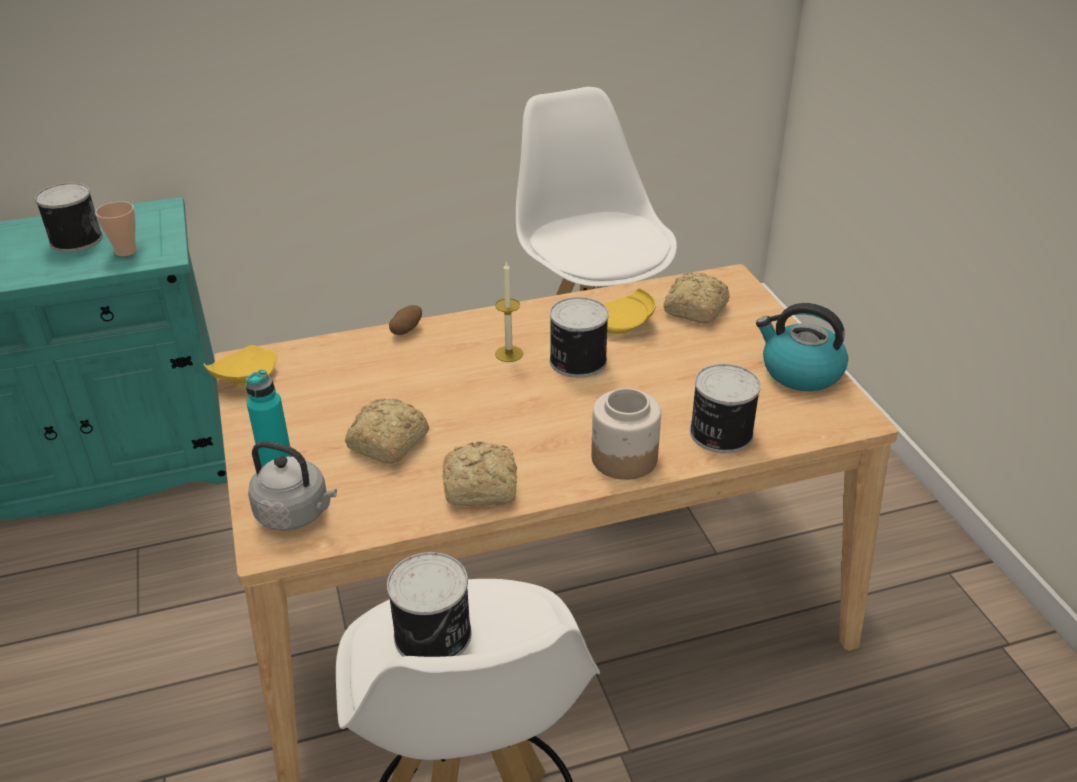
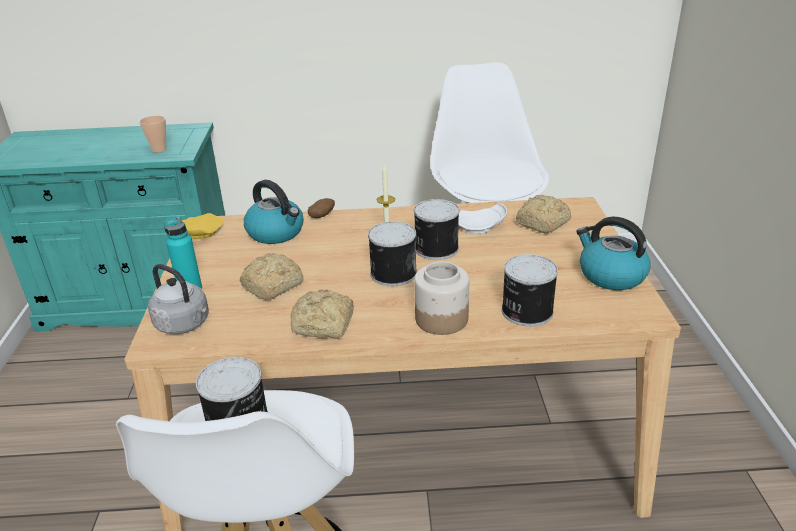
camera: 15 degrees right, 5 degrees down
can [35,183,103,252] -> can moved to [368,221,417,286]
yellow plate [603,288,656,334] -> white plate [458,202,507,234]
none -> kettle [244,180,304,244]

